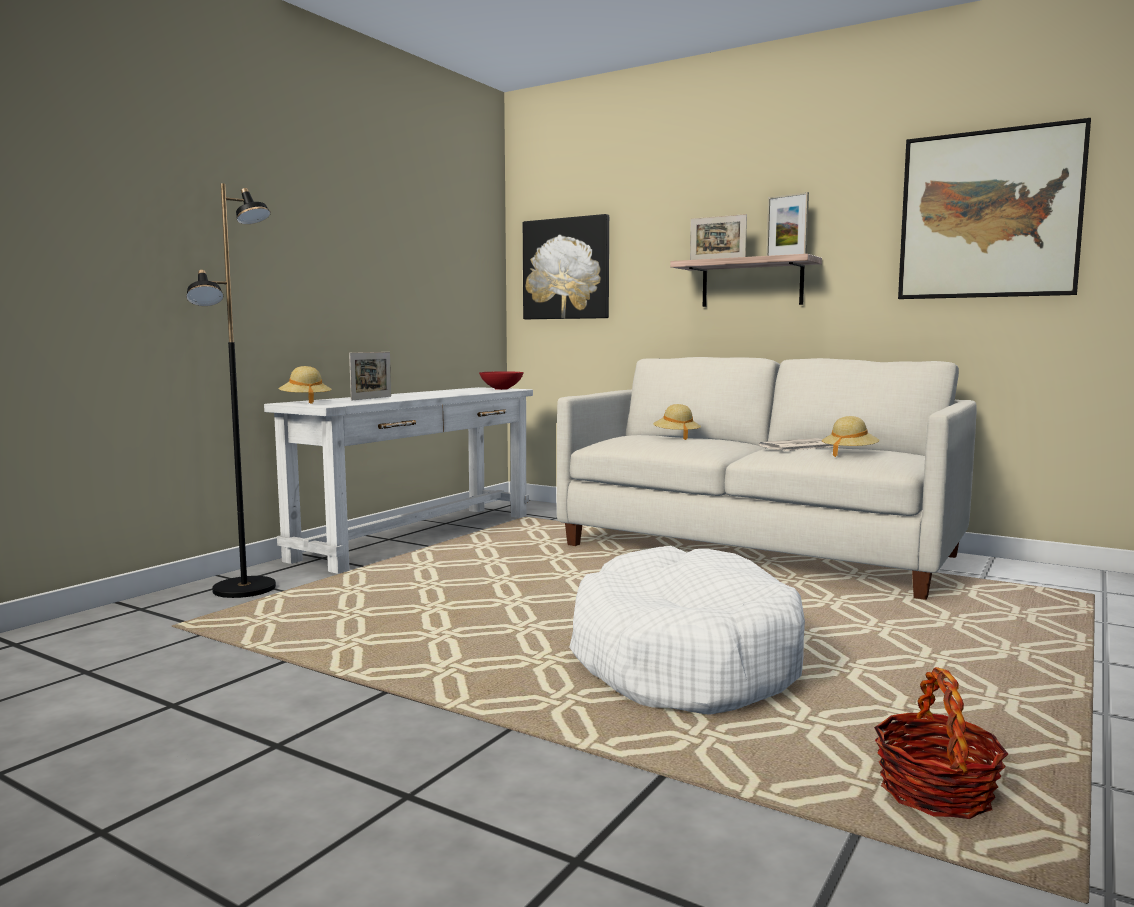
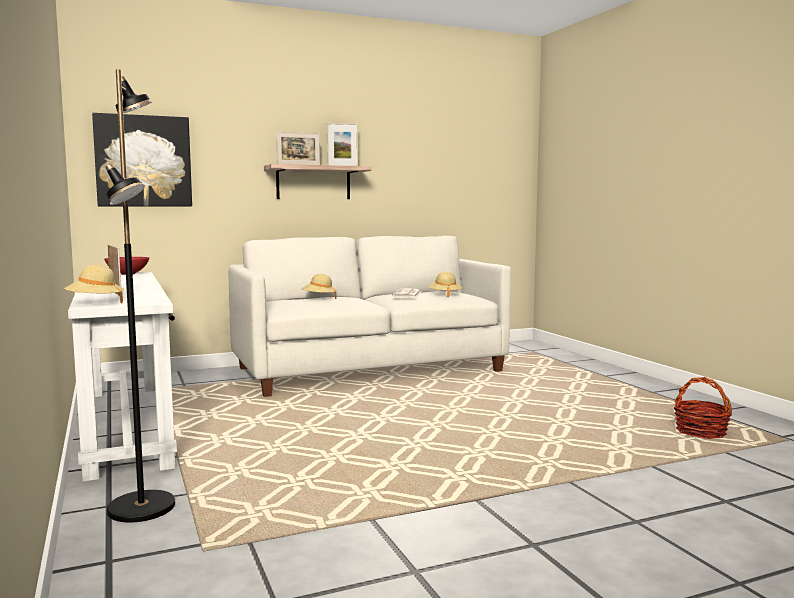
camera: 55 degrees left, 0 degrees up
white dog bed [569,546,805,715] -> none
picture [898,118,1091,299] -> none

